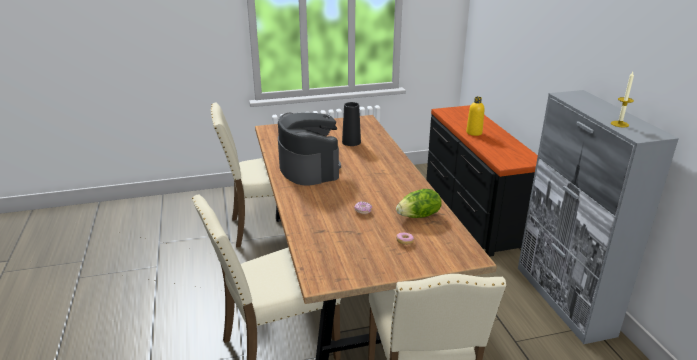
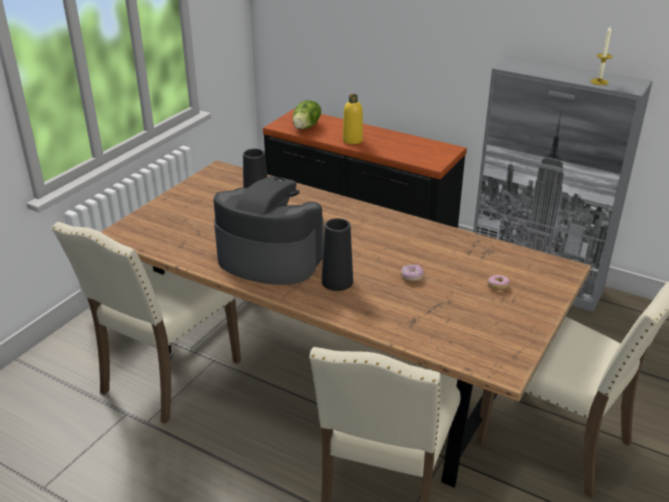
camera: 45 degrees left, 5 degrees up
lettuce [396,189,442,218] -> lettuce moved to [293,100,321,129]
none -> black vase [322,218,353,291]

